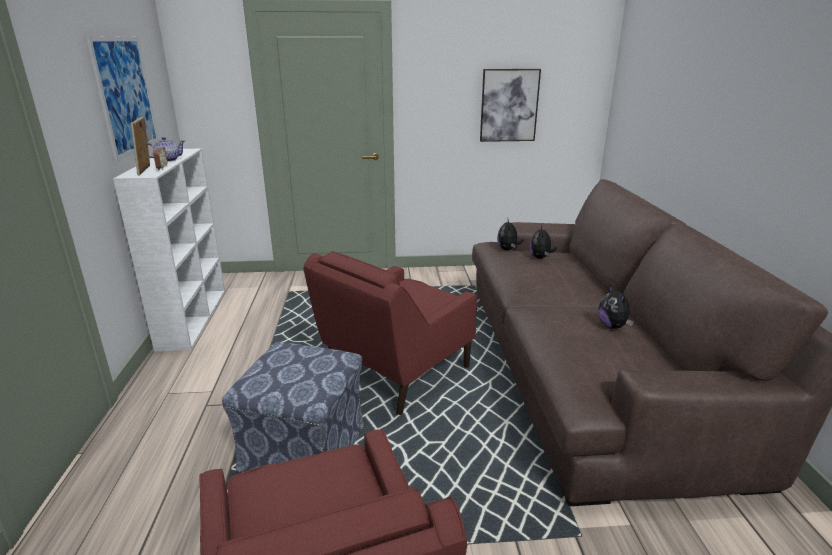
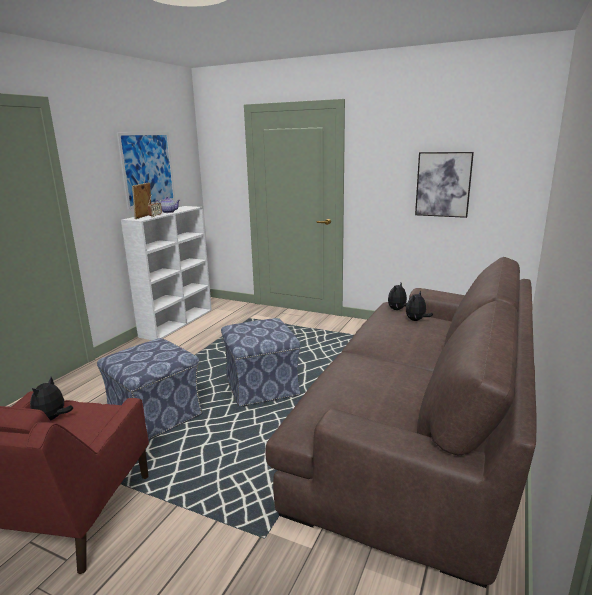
camera: 30 degrees right, 5 degrees down
red armchair [303,251,477,415] -> ottoman [221,318,300,407]
plush toy [599,285,634,329] -> plush toy moved to [30,377,73,421]

